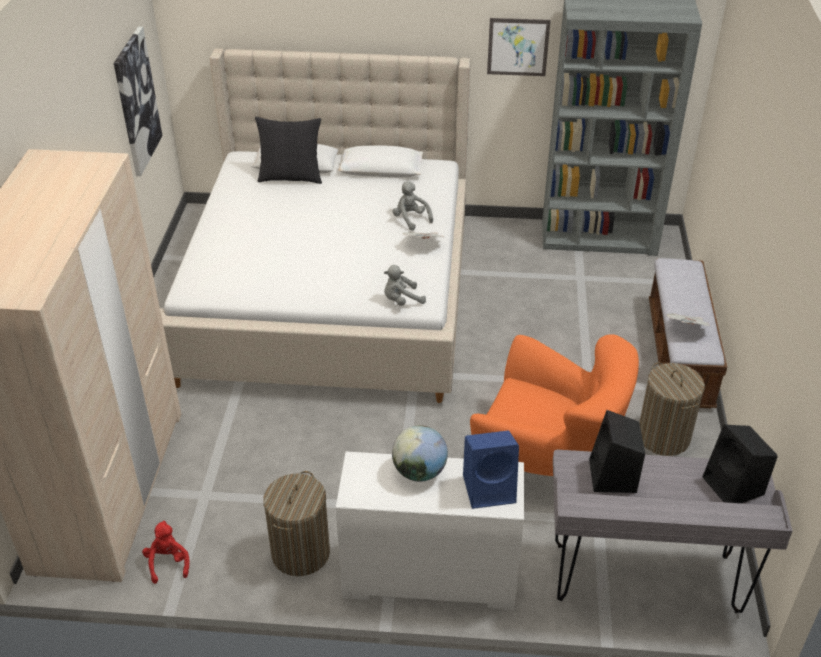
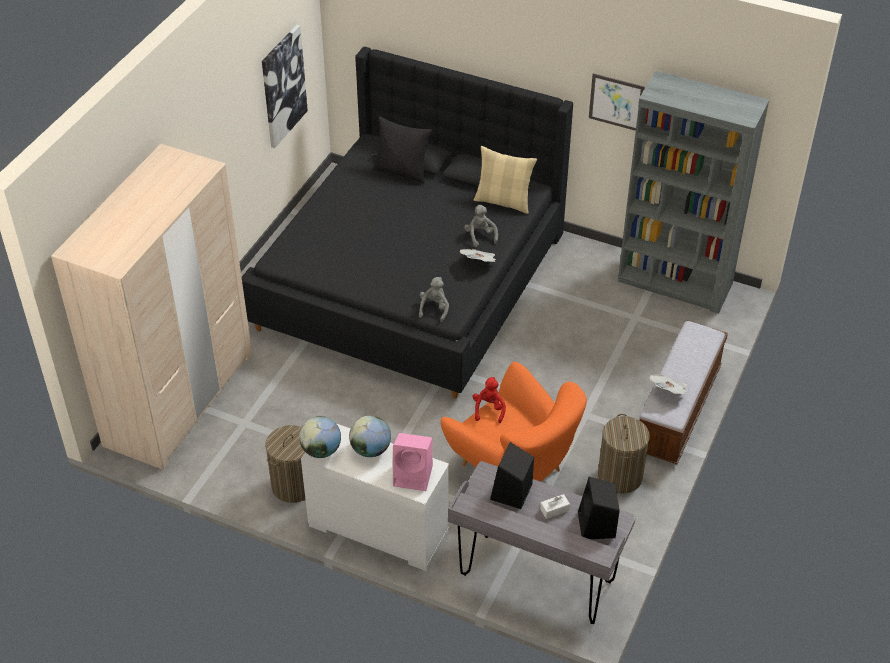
camera: 20 degrees right, 5 degrees up
red plush toy [142,521,189,584] -> red plush toy moved to [473,377,506,423]
beige bed [160,48,471,403] -> black bed [242,47,573,399]
grey plush toy [384,265,426,306] -> grey plush toy turned 105 degrees clockwise [419,277,449,322]
blue speaker [463,431,519,509] -> pink speaker [393,433,433,491]
none -> globe [299,416,341,458]
none -> beige pillow [473,146,537,214]
none -> white tissue box [540,494,570,519]

